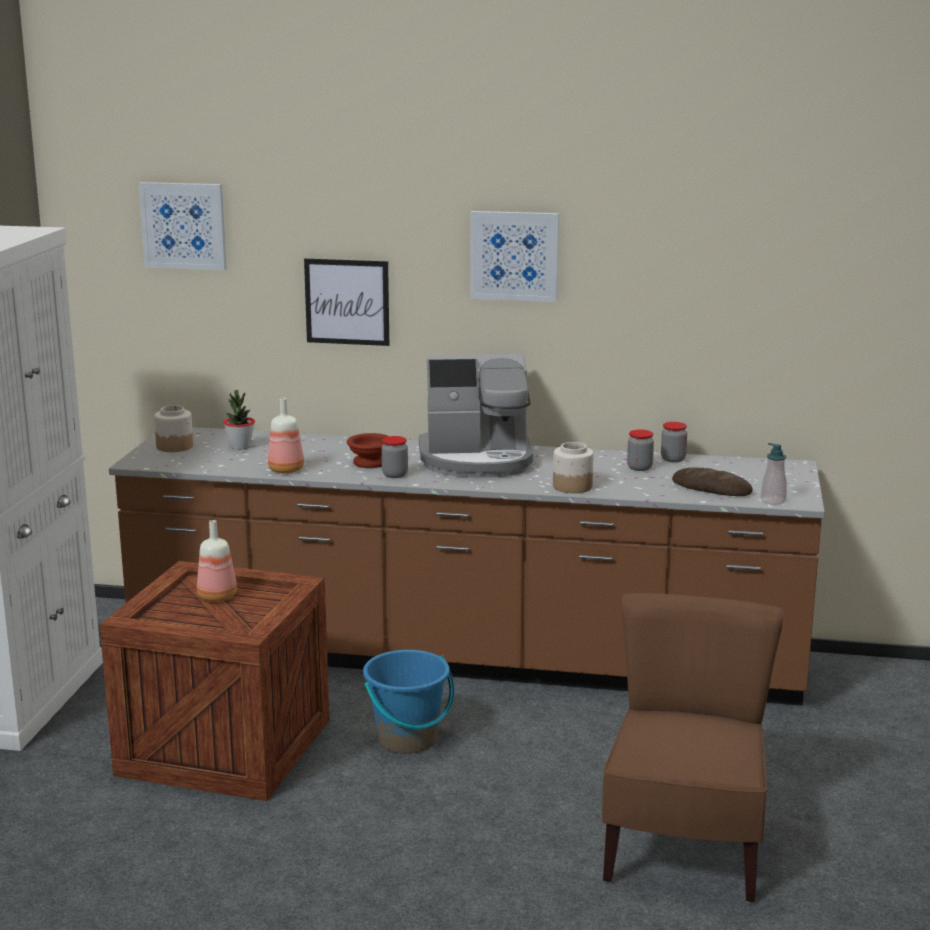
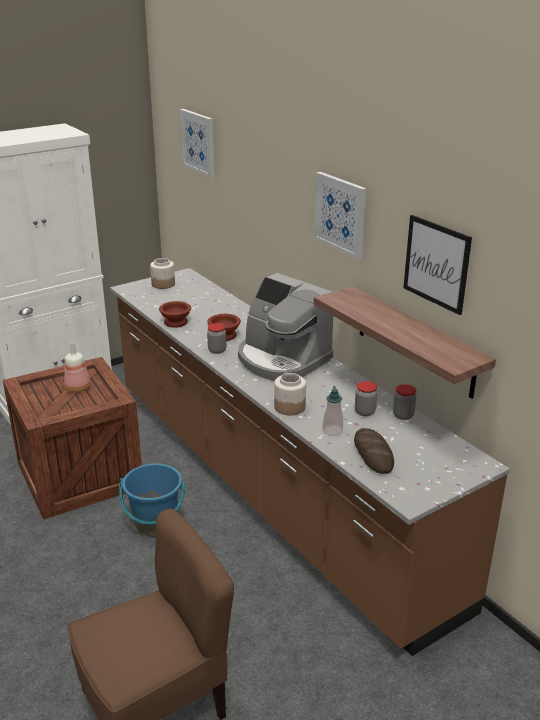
camera: 45 degrees right, 10 degrees up
potted plant [224,390,255,449] -> none
bottle [268,398,304,473] -> brown bowl [159,301,191,328]
picture [304,259,389,346] -> picture moved to [403,215,472,315]
soap dispenser [761,443,787,505] -> soap dispenser moved to [323,386,343,436]
none -> shelf [314,286,496,399]

